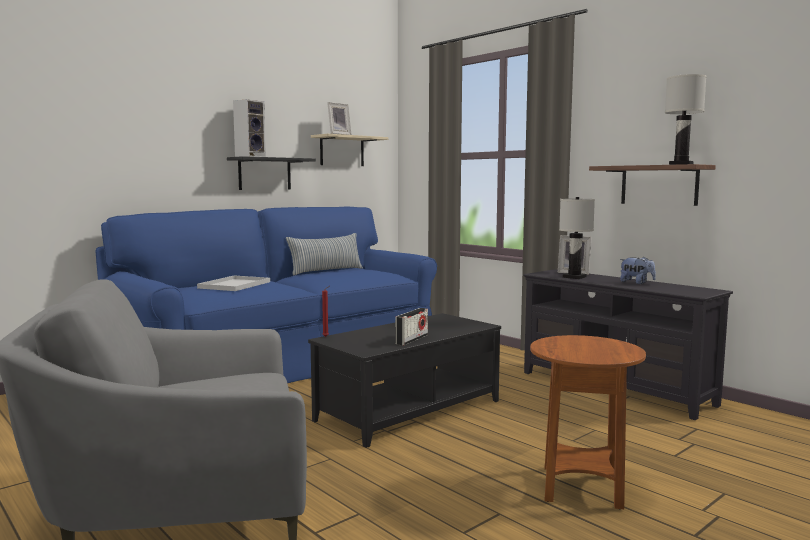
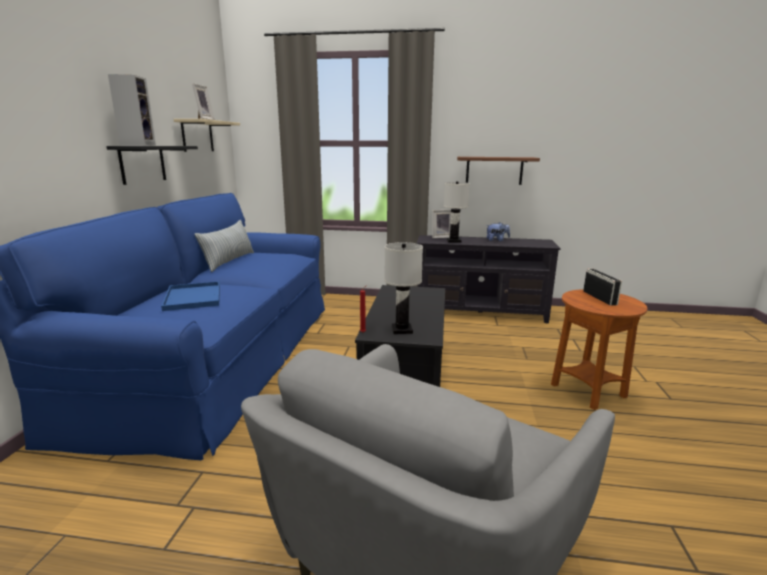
camera: 40 degrees left, 10 degrees up
white tray [197,275,270,291] -> blue tray [161,281,220,311]
radio [395,308,428,346] -> radio moved to [583,269,622,306]
white table lamp [665,74,706,165] -> white table lamp moved to [384,242,423,334]

